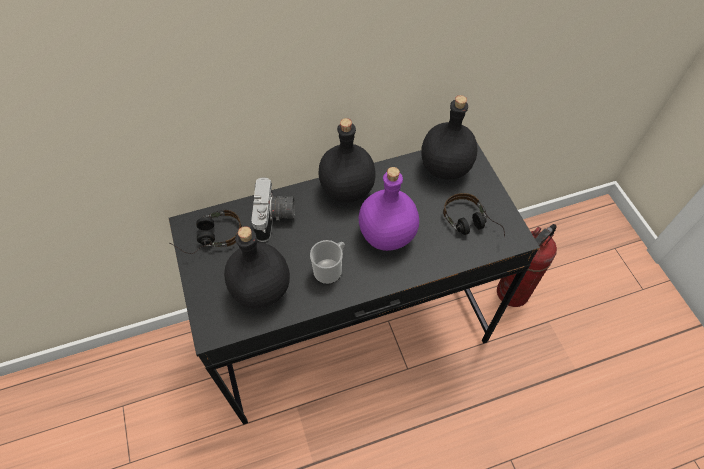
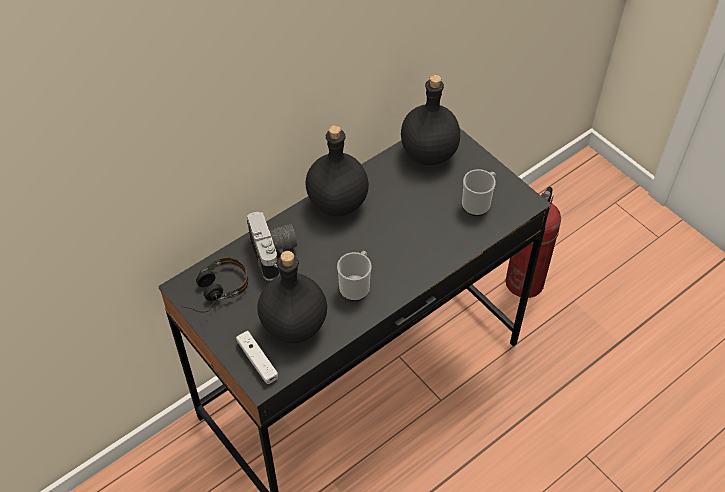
camera: 20 degrees left, 5 degrees down
purple bottle [358,167,419,251] -> none
headphones [443,193,505,238] -> mug [462,169,496,216]
none -> white game controller [236,331,278,384]

